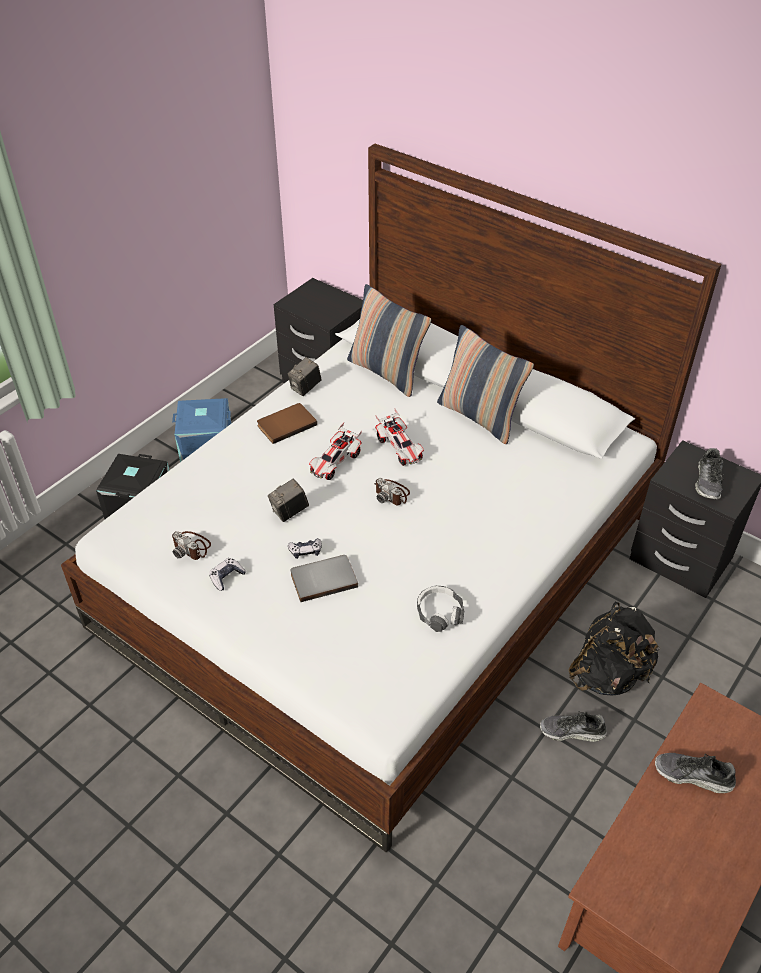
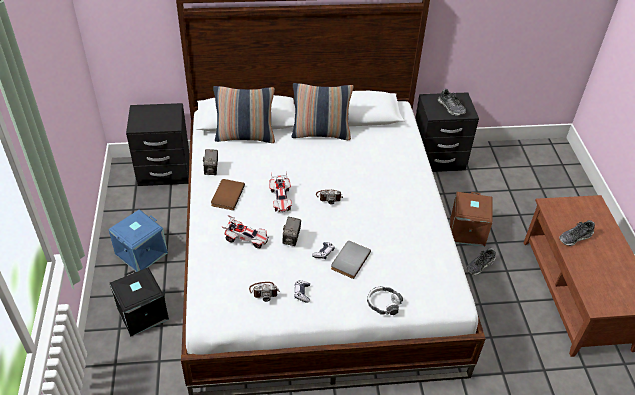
camera: 45 degrees left, 0 degrees up
toy car [375,408,424,466] -> toy car moved to [222,215,269,248]
headphones [417,586,464,632] -> headphones moved to [367,286,403,315]
black backpack [569,602,660,696] -> brown storage box [450,192,492,247]

